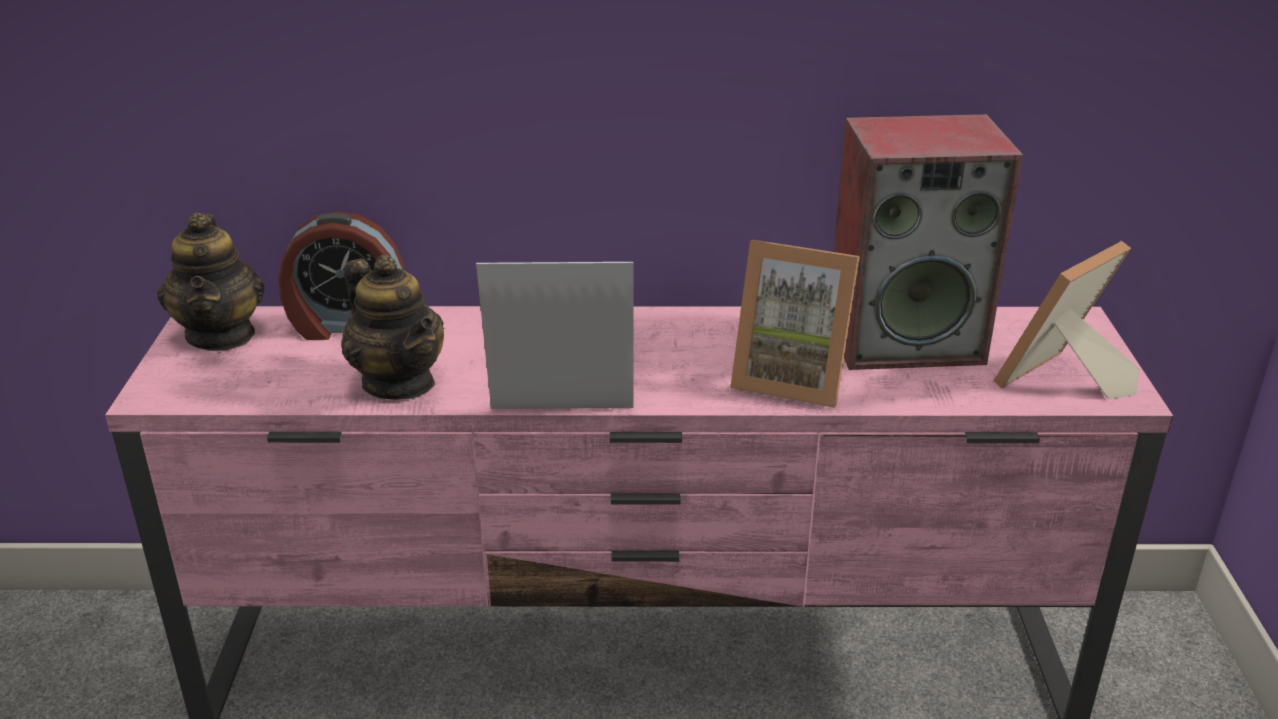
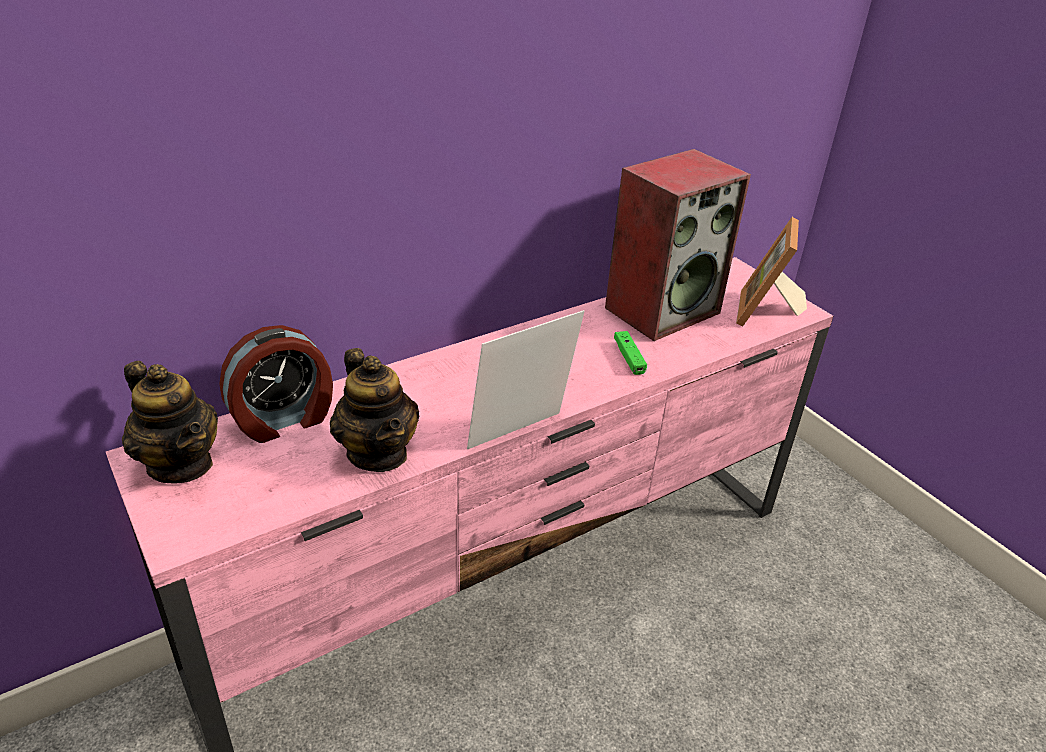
camera: 35 degrees left, 5 degrees up
teapot [341,255,444,400] -> teapot turned 45 degrees clockwise [330,348,419,472]
picture frame [730,240,860,408] -> green game controller [614,331,647,375]

